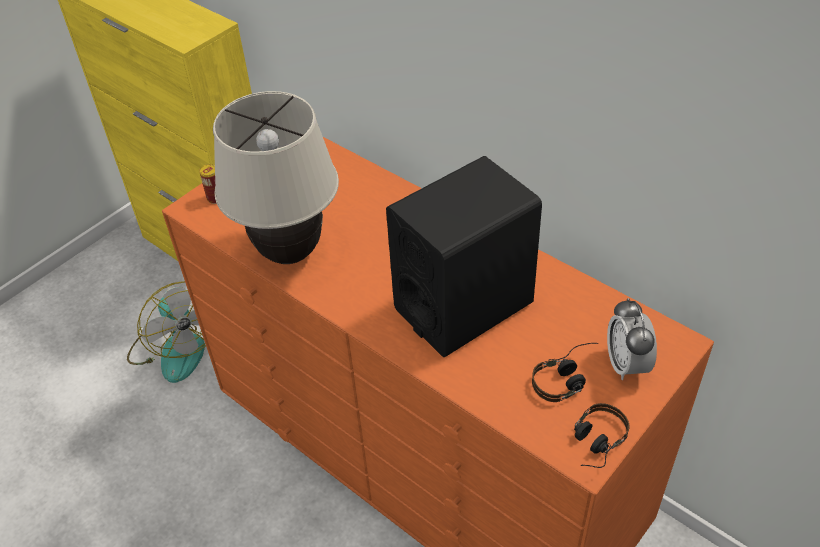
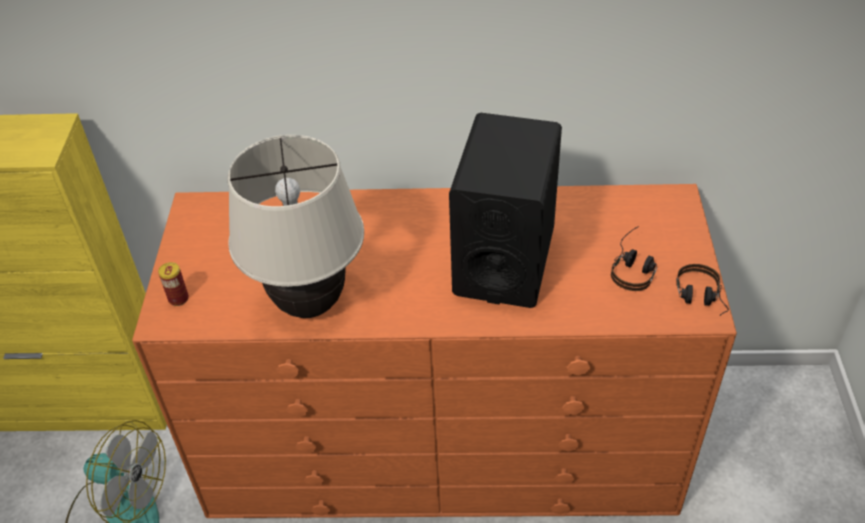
camera: 40 degrees left, 0 degrees up
alarm clock [607,298,657,380] -> none

